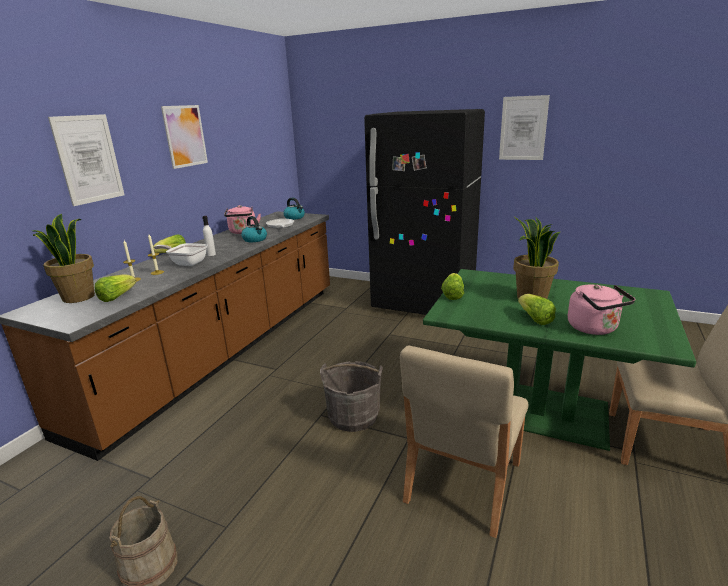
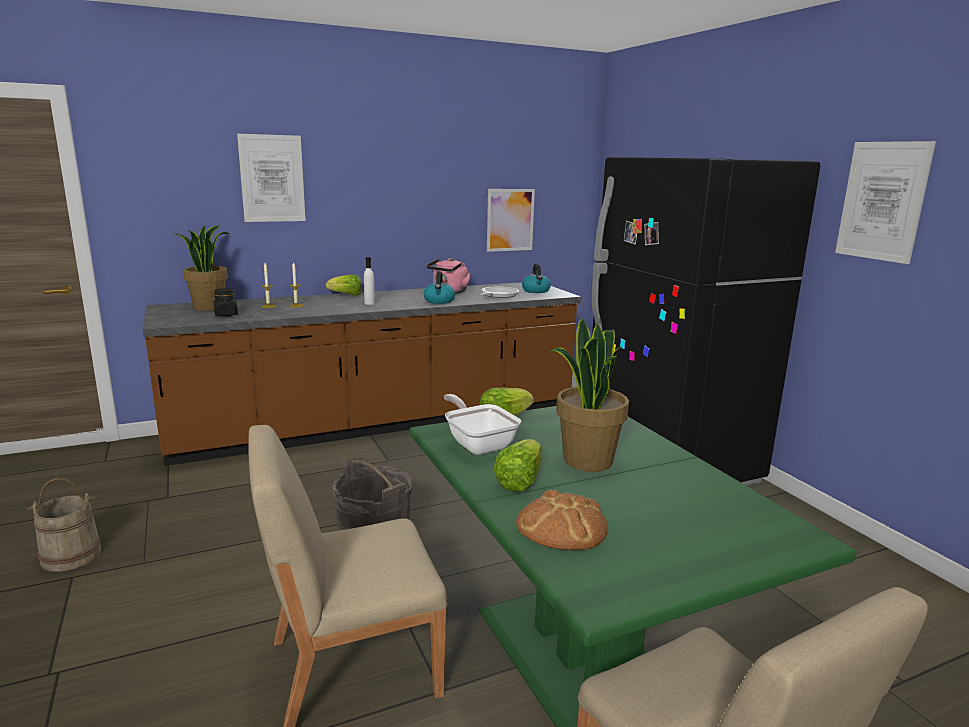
camera: 40 degrees right, 5 degrees down
lettuce [95,274,136,302] -> black jar [214,288,238,316]
frying pan [154,243,208,266] -> frying pan moved to [444,394,521,455]
picture [161,105,208,169] -> picture moved to [487,189,535,252]
pink kettle [568,285,635,335] -> bread [516,490,608,550]

